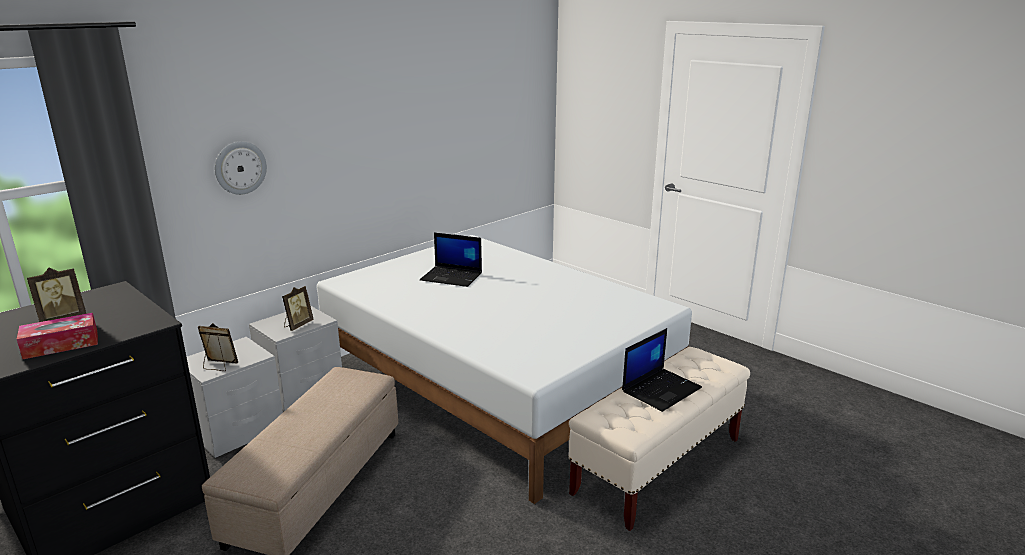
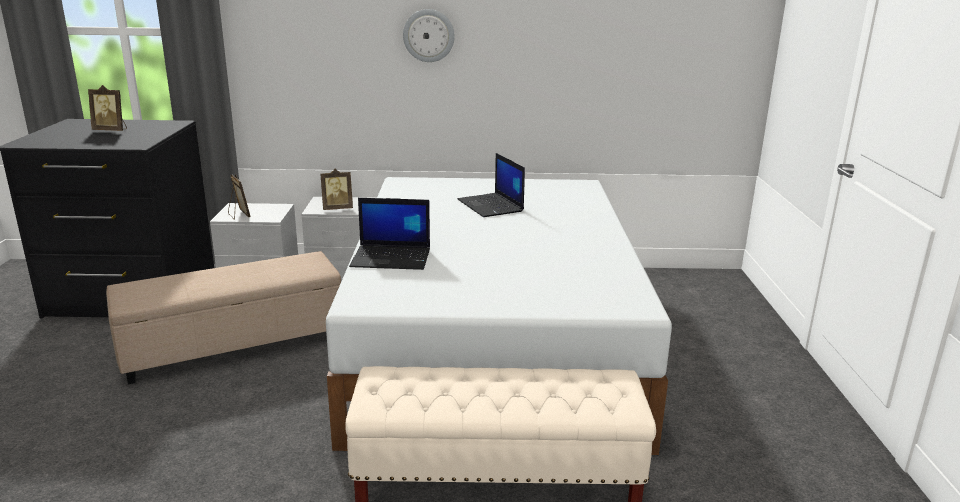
camera: 45 degrees right, 0 degrees up
tissue box [17,313,98,360] -> none
wall clock [215,141,267,195] -> wall clock moved to [403,9,455,62]
laptop [622,328,702,412] -> laptop moved to [349,198,430,270]

